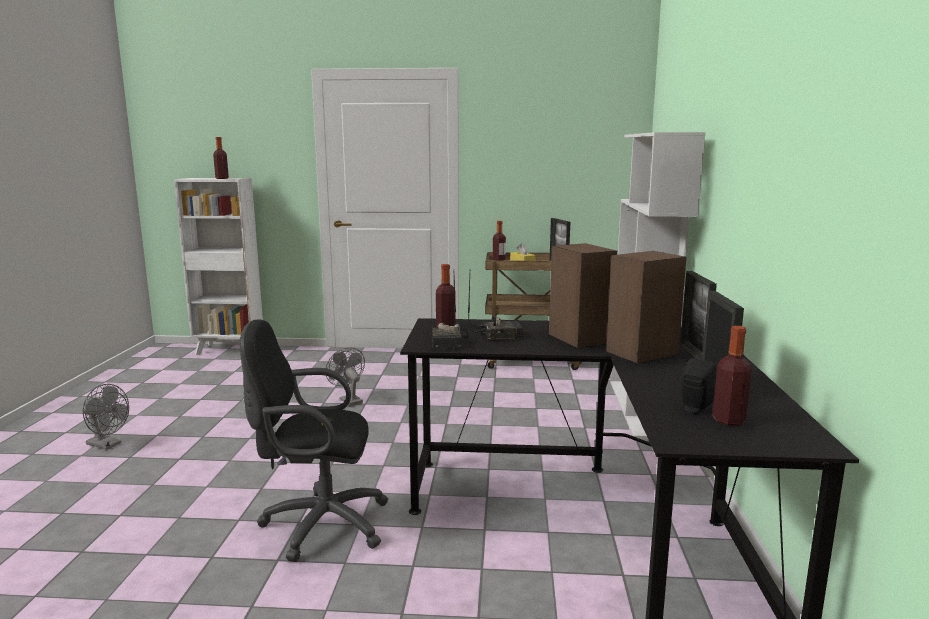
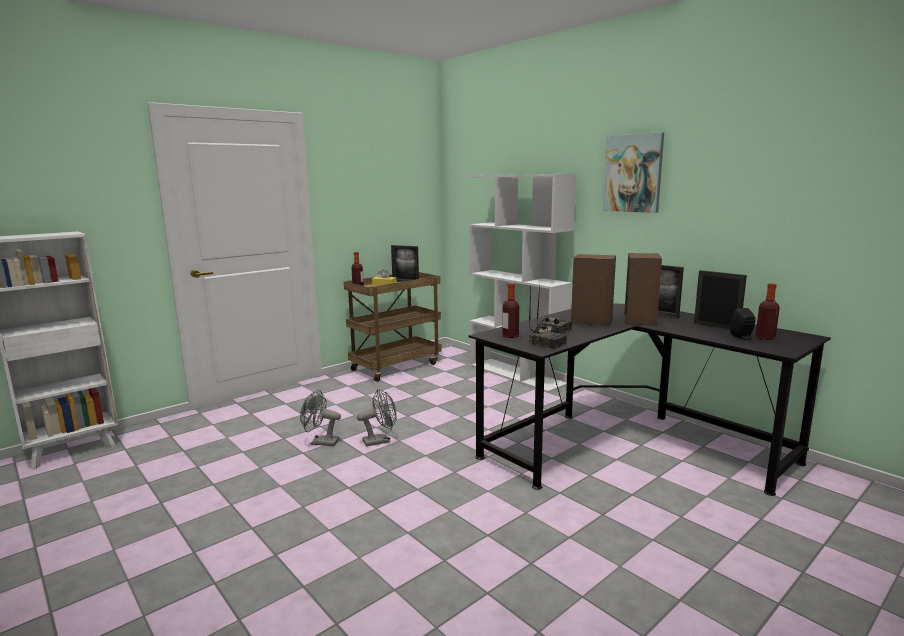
camera: 45 degrees left, 0 degrees up
grey fan [82,384,129,450] -> grey fan moved to [357,388,397,446]
bottle [213,137,229,179] -> none
black office chair [239,320,389,562] -> none
none -> picture [603,132,664,213]

